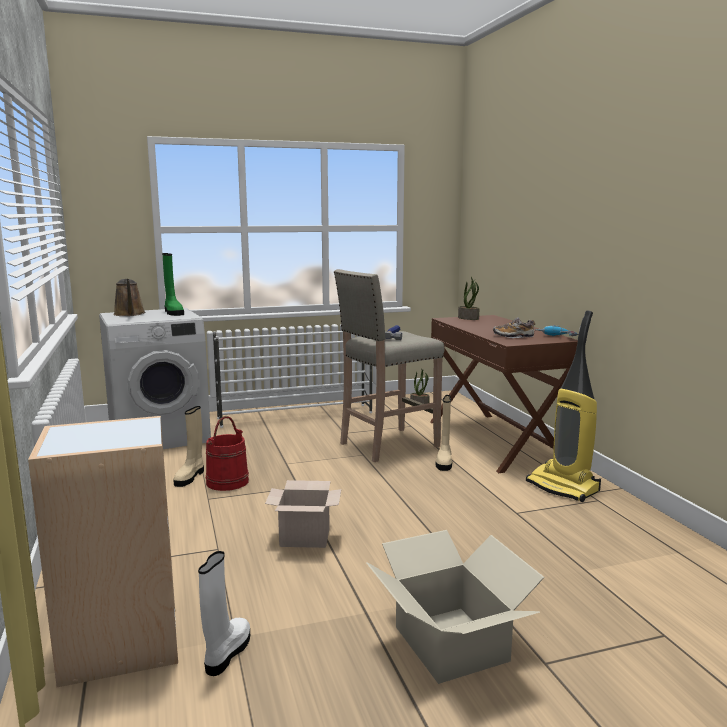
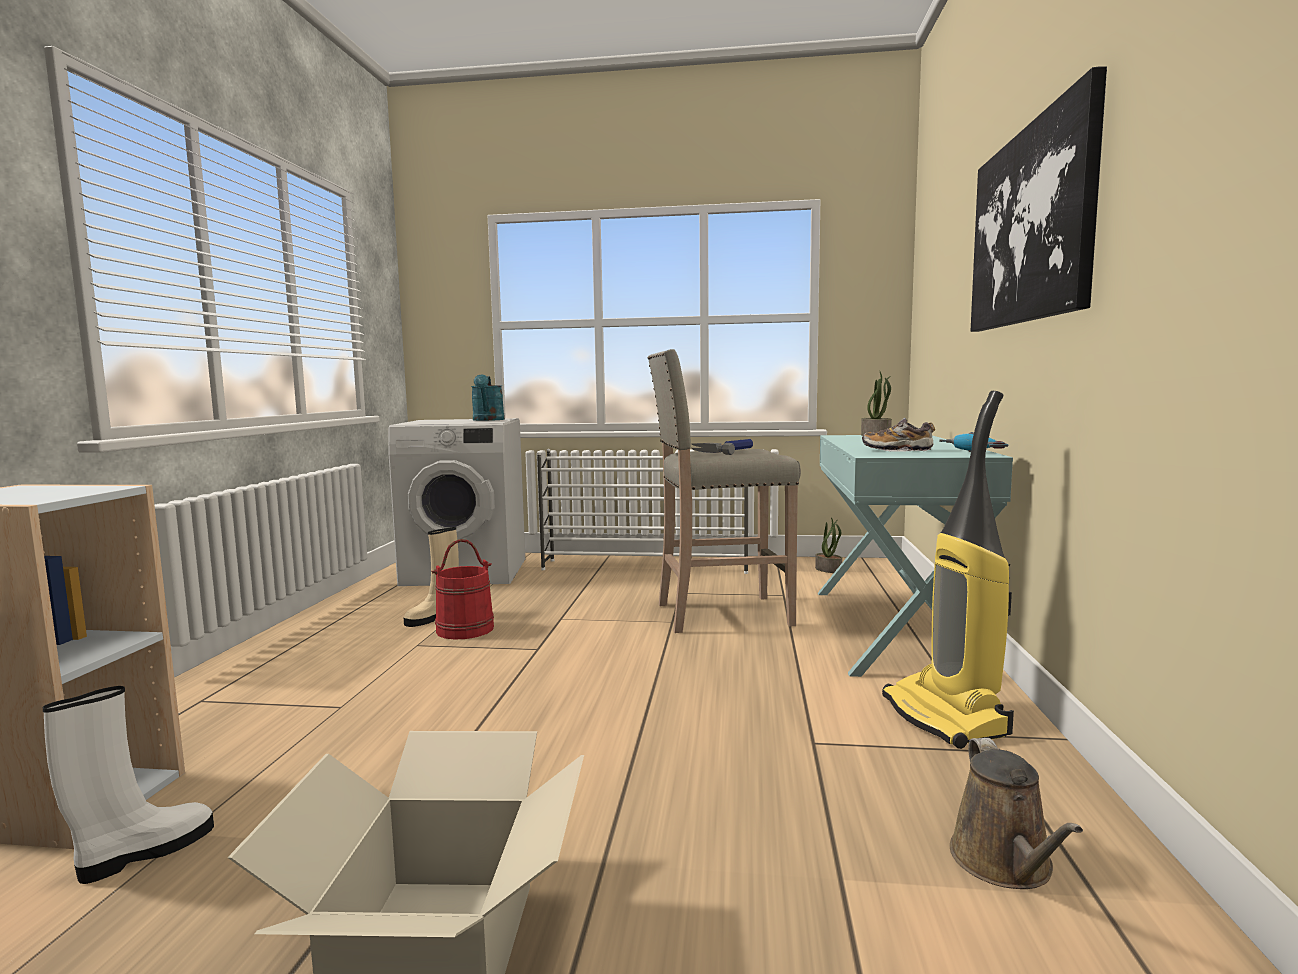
camera: 25 degrees right, 5 degrees down
brown watering can [113,279,145,316] -> brown watering can moved to [950,738,1083,889]
green boot [162,253,184,316] -> turquoise watering can [471,374,505,421]
cardboard box [265,480,341,548] -> none
brown desk [430,315,578,473] -> turquoise desk [818,435,1013,677]
beige boot [436,395,452,471] -> none
none -> picture [971,66,1107,332]

